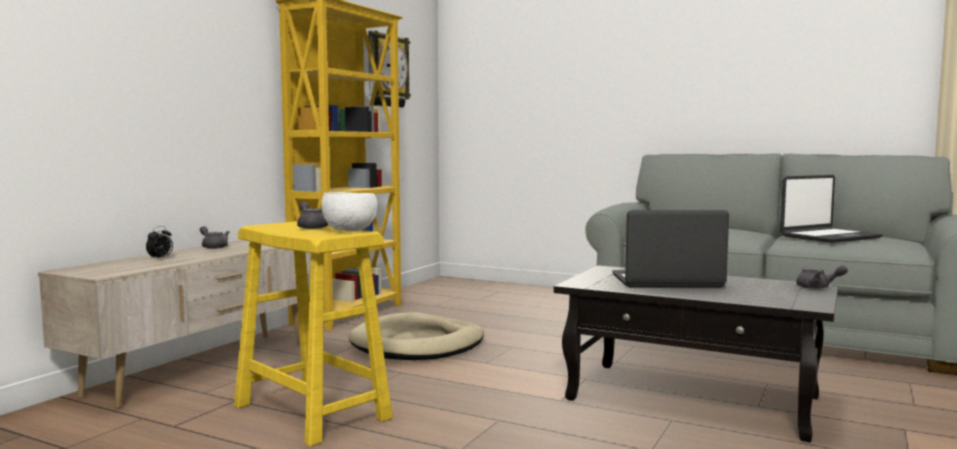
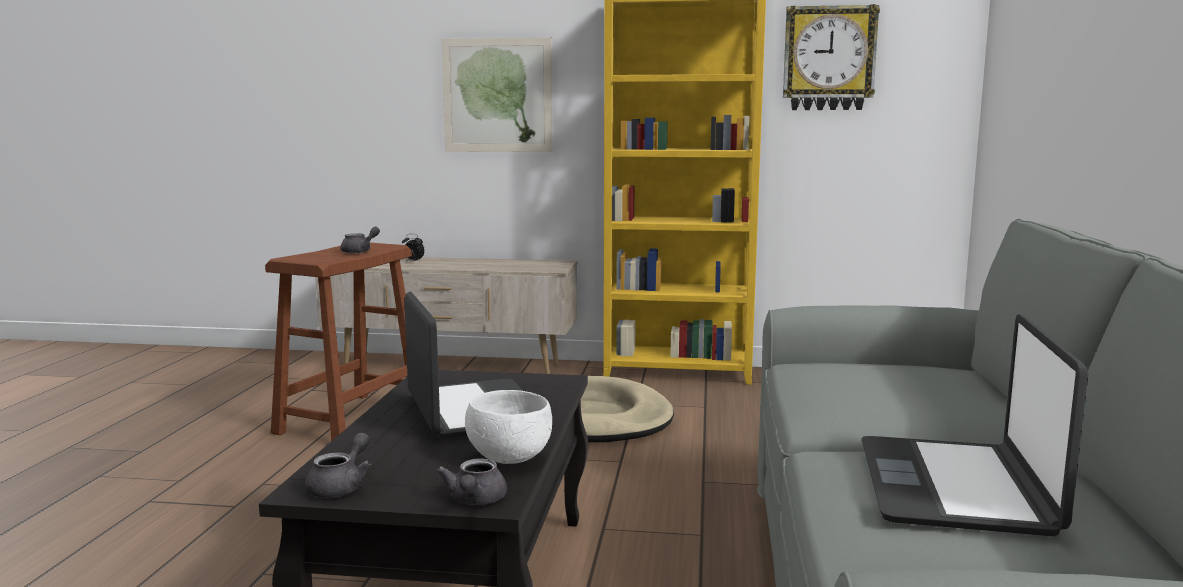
camera: 70 degrees right, 5 degrees up
grey teapot [200,226,229,249] -> grey teapot moved to [305,433,372,498]
yellow stool [234,221,393,447] -> brown stool [265,243,412,441]
white bowl [321,192,377,231] -> white bowl moved to [465,390,552,464]
laptop [780,175,883,243] -> laptop turned 60 degrees clockwise [862,314,1089,537]
none -> picture [441,37,553,152]

